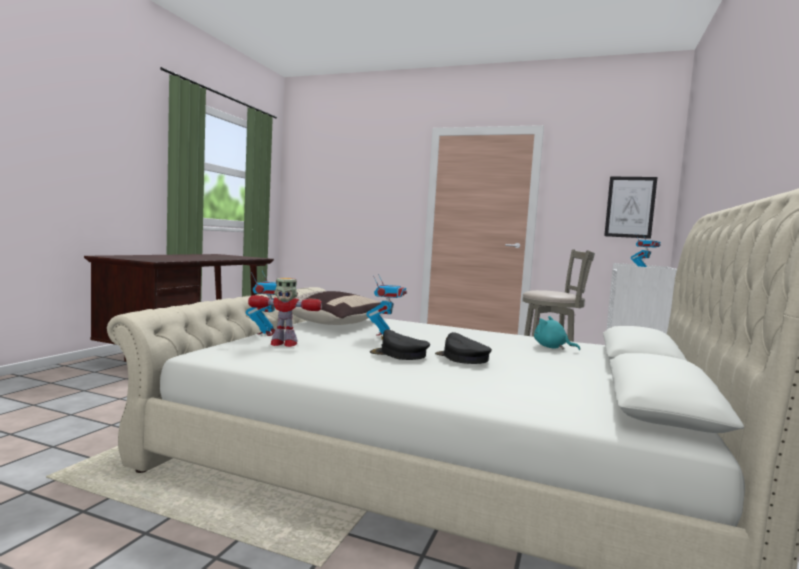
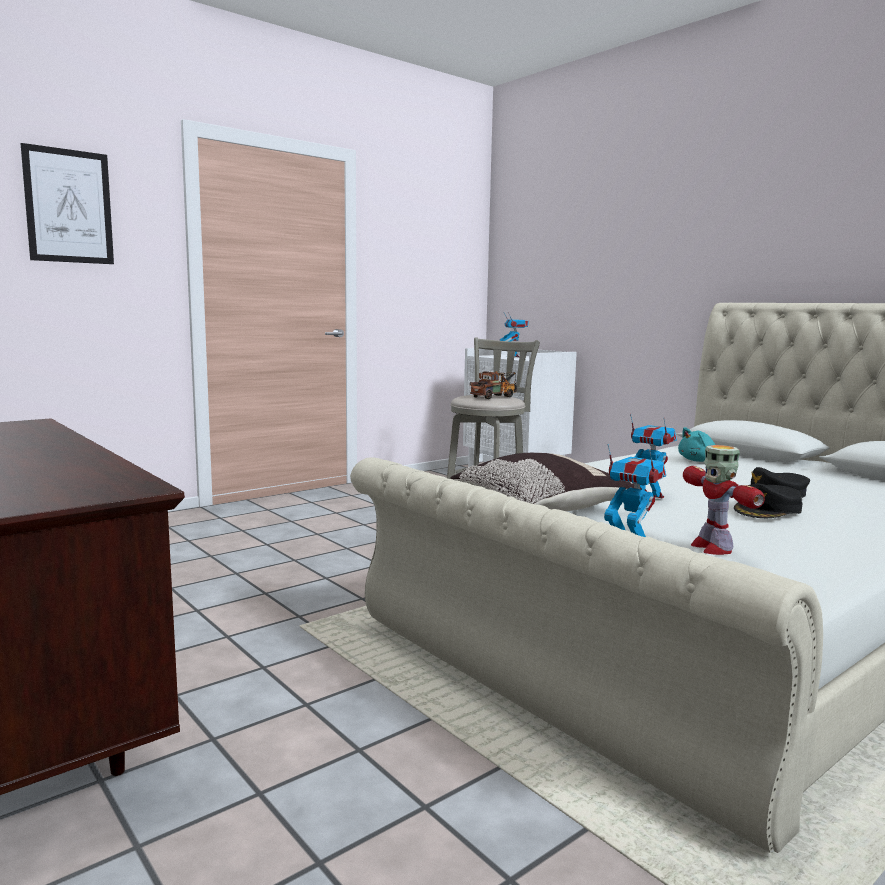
camera: 60 degrees left, 5 degrees up
toy robot [248,278,322,347] -> toy robot turned 135 degrees clockwise [683,445,765,555]
picture [604,177,657,239] -> picture moved to [21,143,114,264]
none -> toy truck [470,371,517,399]

